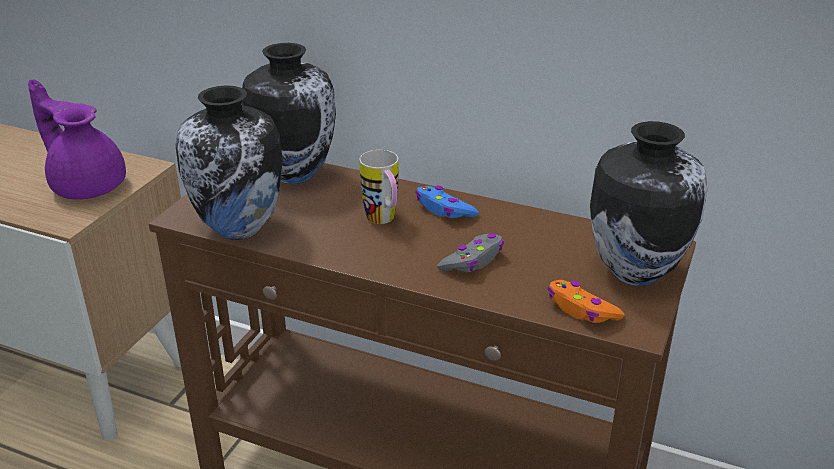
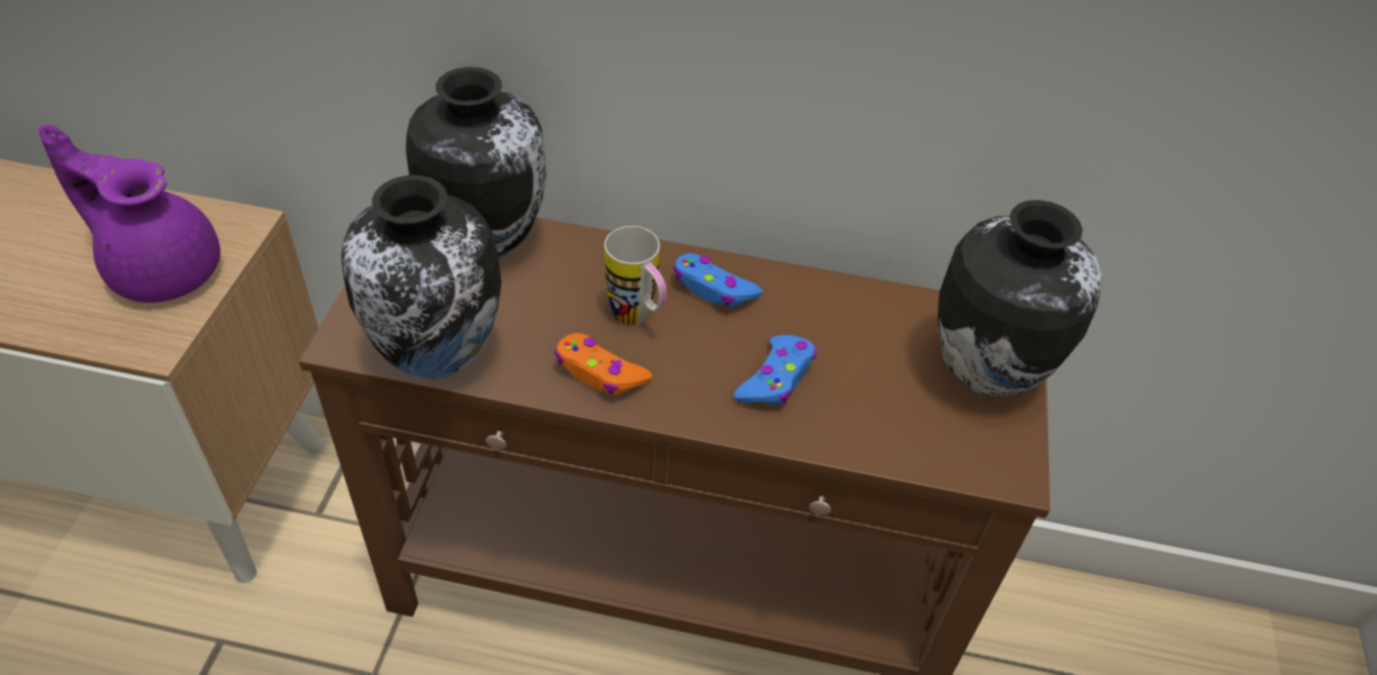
camera: 15 degrees left, 15 degrees up
grey game controller [437,233,504,272] -> blue game controller [734,335,817,405]
orange game controller [547,280,625,323] -> orange game controller moved to [554,333,652,395]

